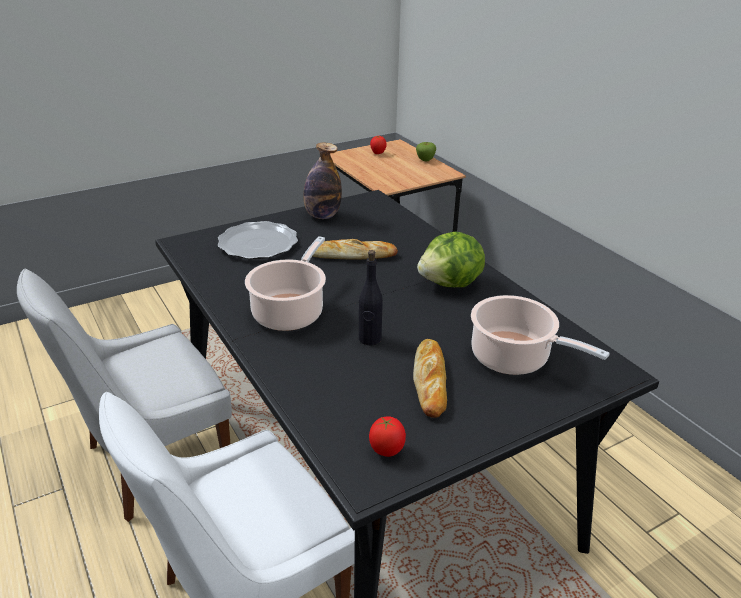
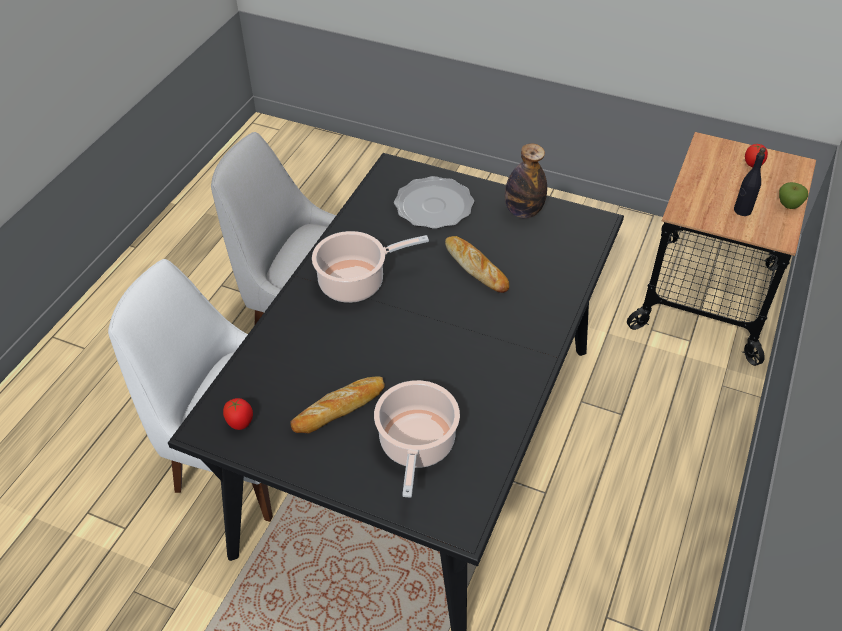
camera: 55 degrees right, 15 degrees up
black bottle [359,250,383,345] -> black bottle moved to [734,148,766,216]
lettuce [417,231,485,287] -> none

